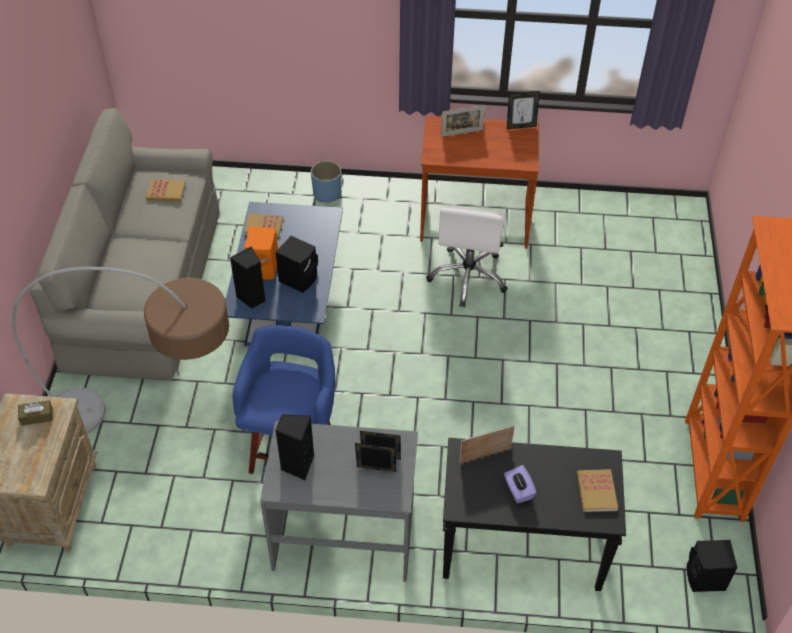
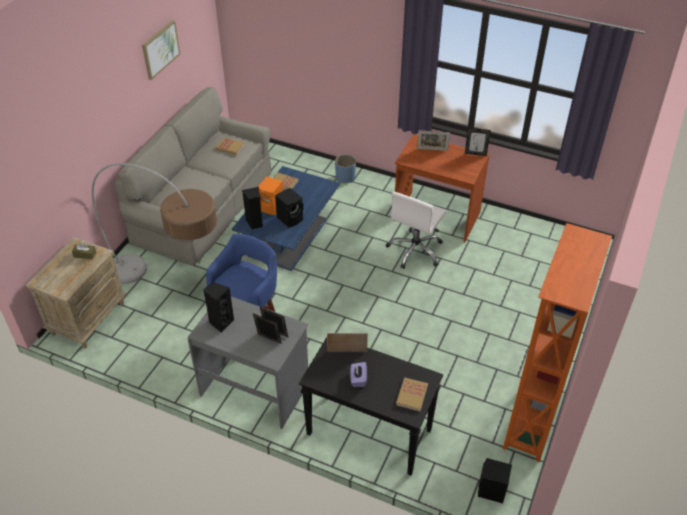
camera: 20 degrees right, 5 degrees down
none -> picture [142,20,181,80]

